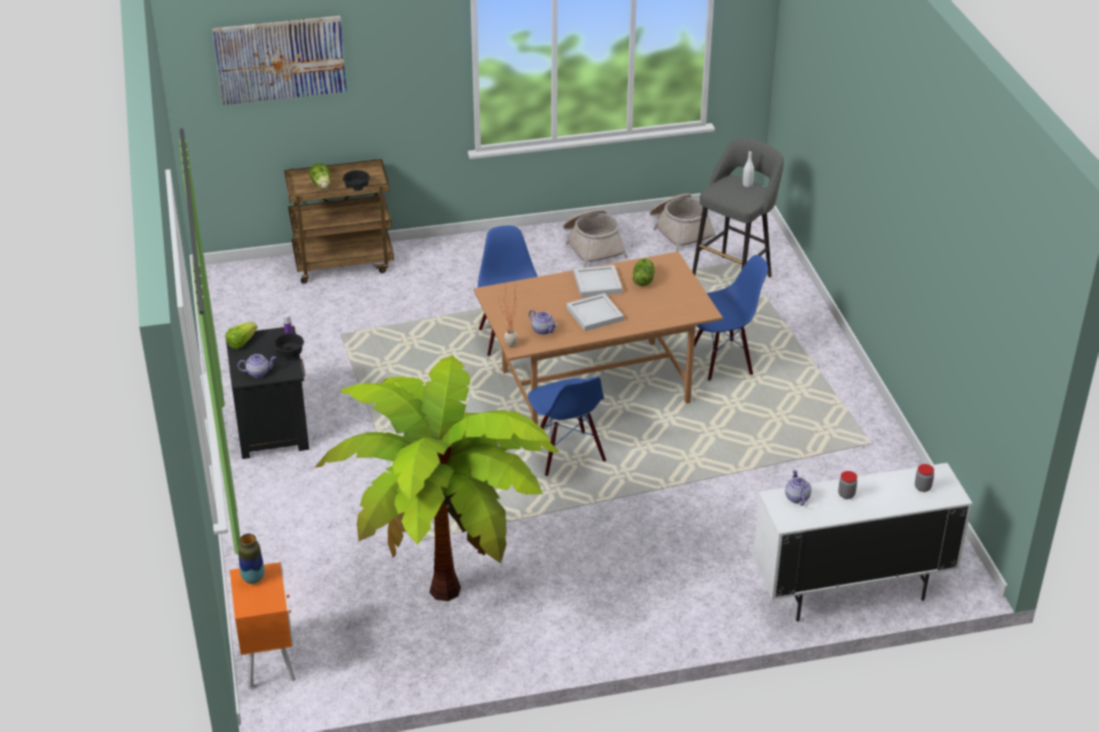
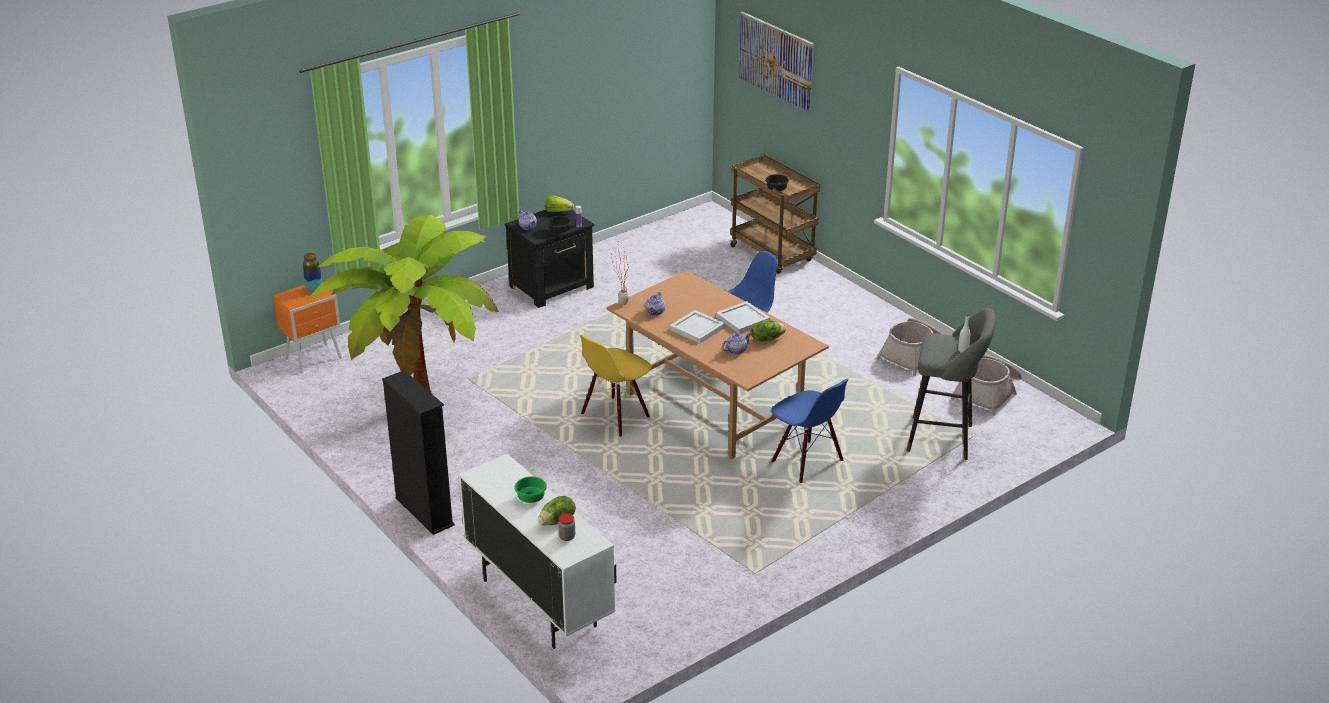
camera: 65 degrees right, 5 degrees down
lettuce [310,163,331,189] -> lettuce moved to [538,496,576,526]
blue chair [528,376,606,476] -> yellow chair [580,334,652,436]
teapot [785,470,811,506] -> teapot moved to [722,333,752,354]
jar [838,471,857,499] -> green bowl [514,476,547,503]
none -> black bookcase [382,370,455,535]

